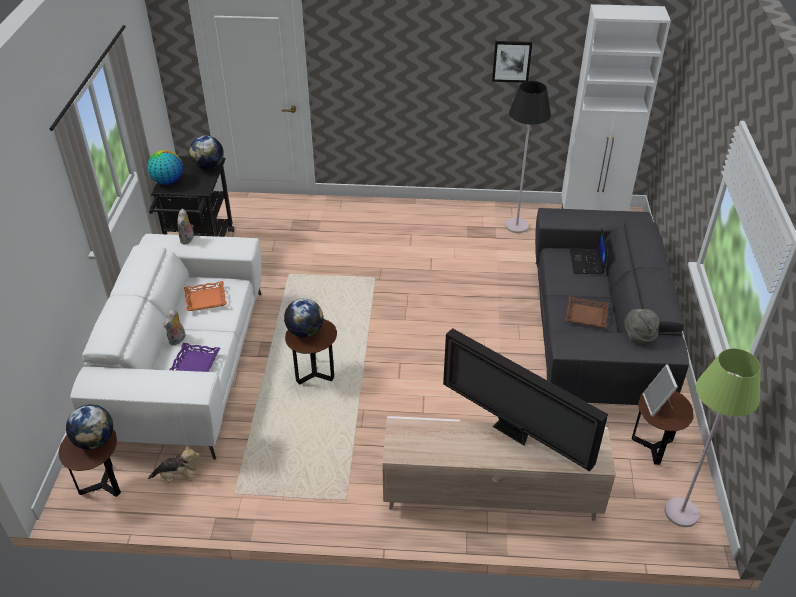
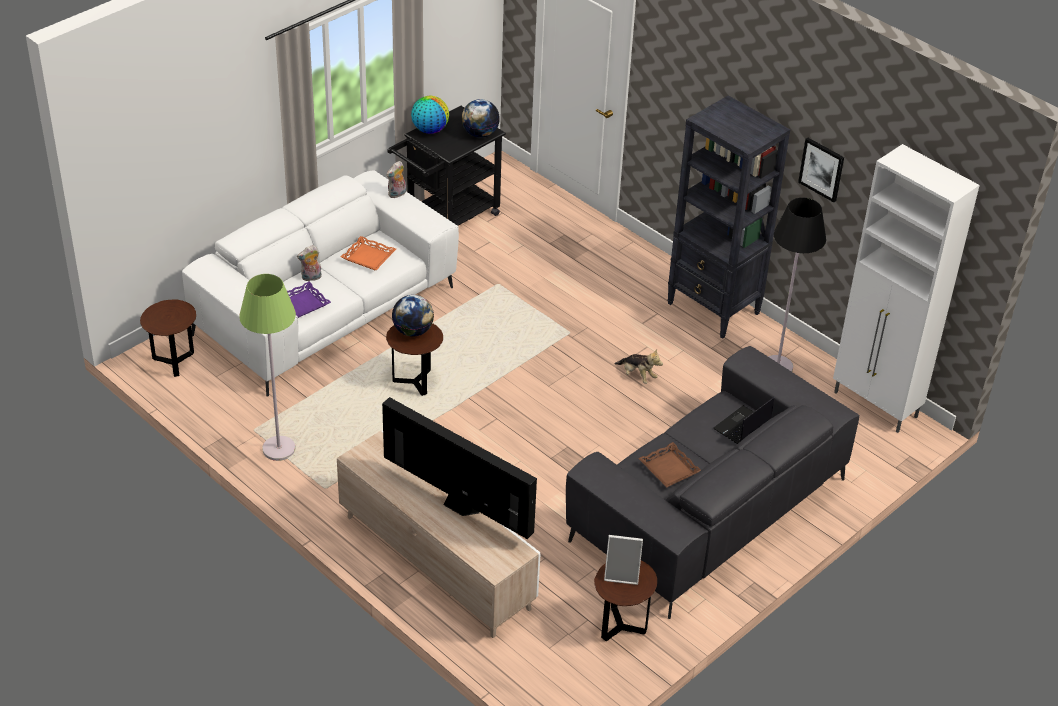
camera: 40 degrees right, 0 degrees up
globe [66,404,113,450] -> none
plush toy [148,445,200,483] -> plush toy moved to [615,349,663,384]
television [443,328,608,471] -> television turned 135 degrees clockwise [382,397,537,539]
grey hat [624,309,659,345] -> none
picture frame [643,364,678,416] -> picture frame turned 120 degrees counterclockwise [604,535,643,585]
green floor lamp [665,348,761,527] -> green floor lamp moved to [239,274,296,461]
none -> black bookcase [667,96,790,339]

